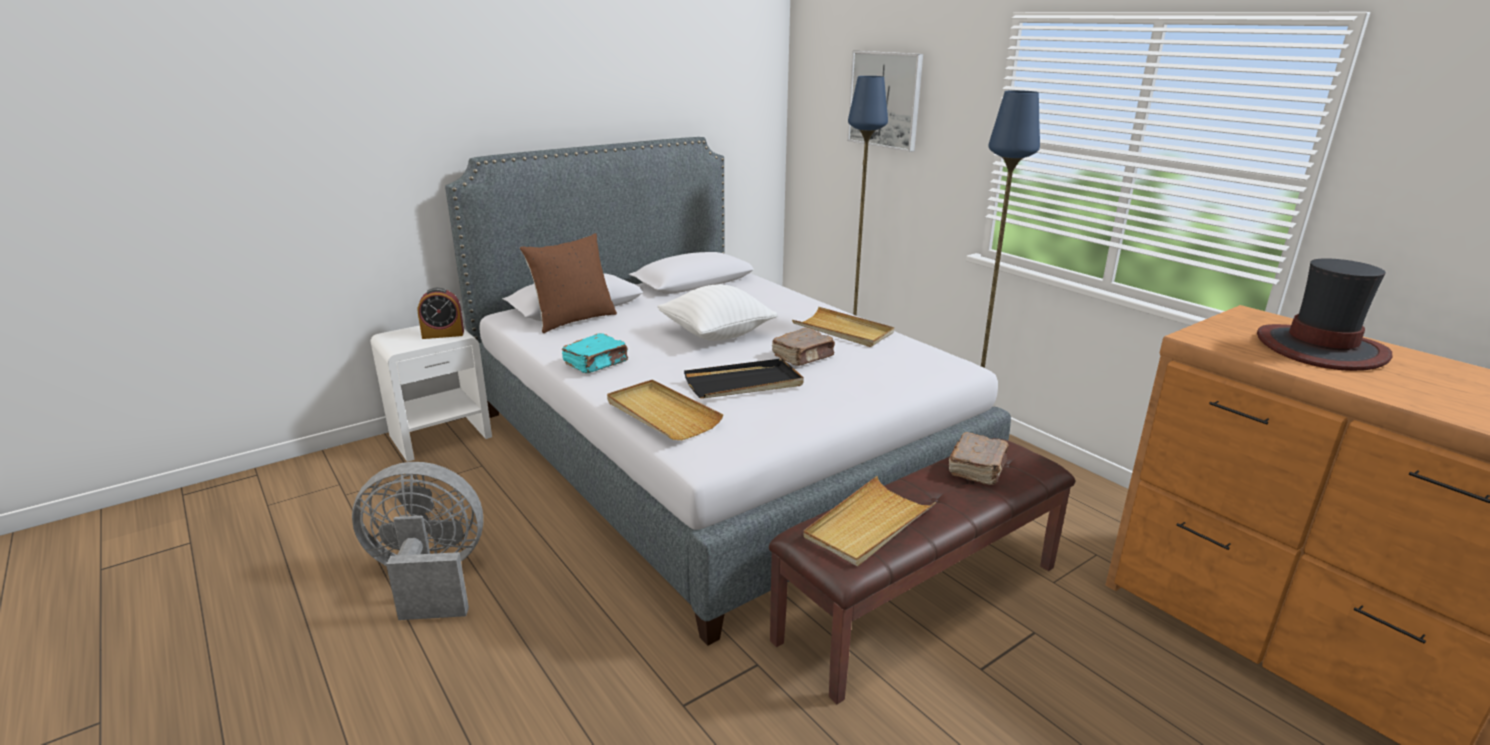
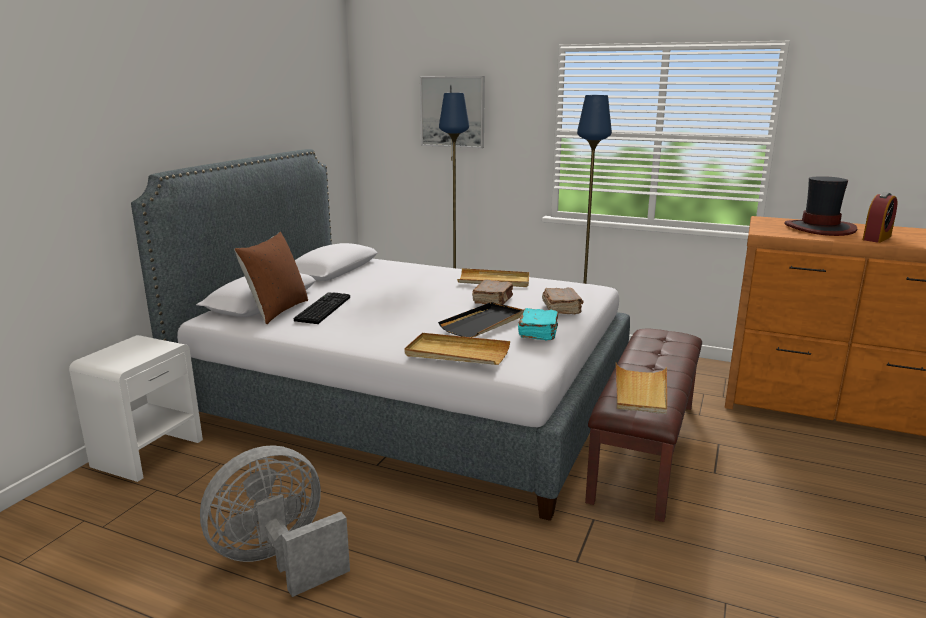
camera: 30 degrees left, 5 degrees down
alarm clock [418,288,464,339] -> alarm clock moved to [863,192,897,243]
turquoise book [562,333,628,373] -> turquoise book moved to [518,308,558,341]
white pillow [657,285,777,341] -> none
brown book [949,432,1009,485] -> brown book moved to [542,287,584,314]
none -> keyboard [294,292,350,324]

